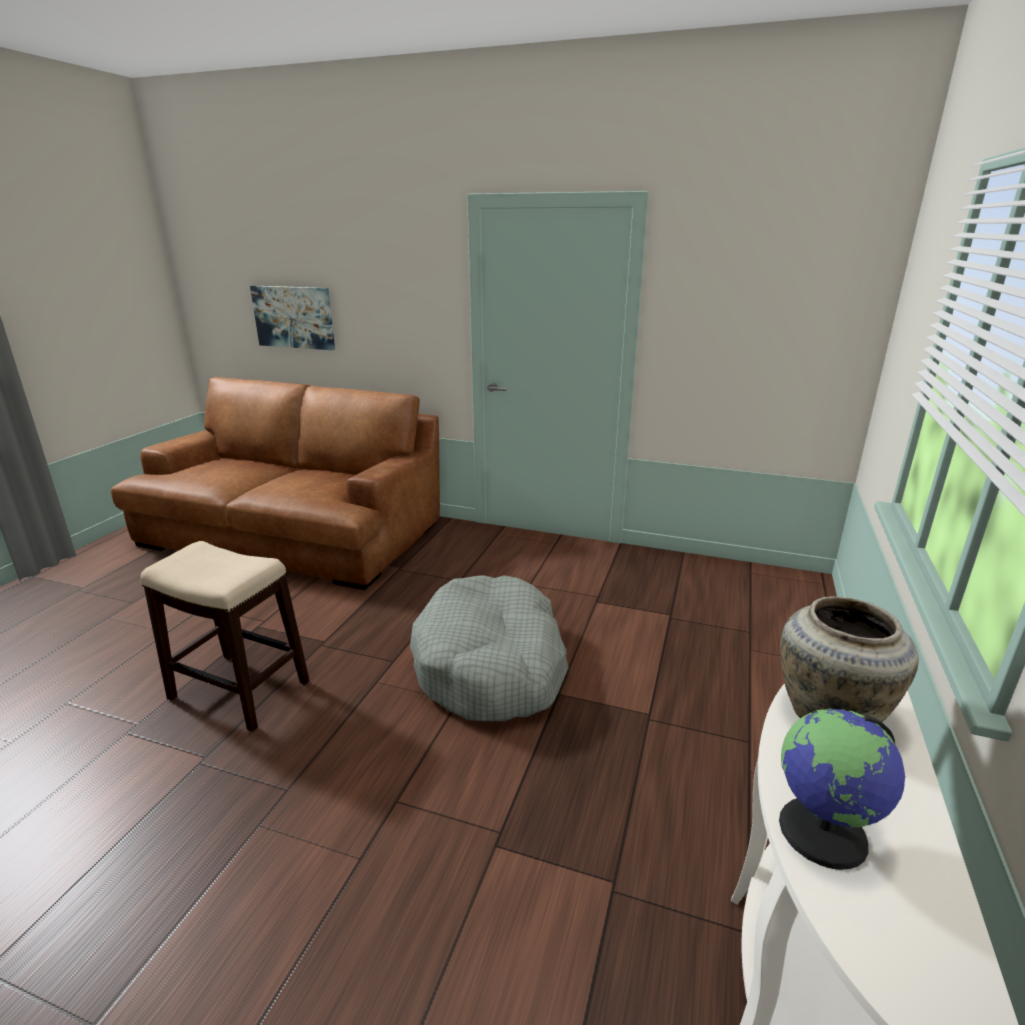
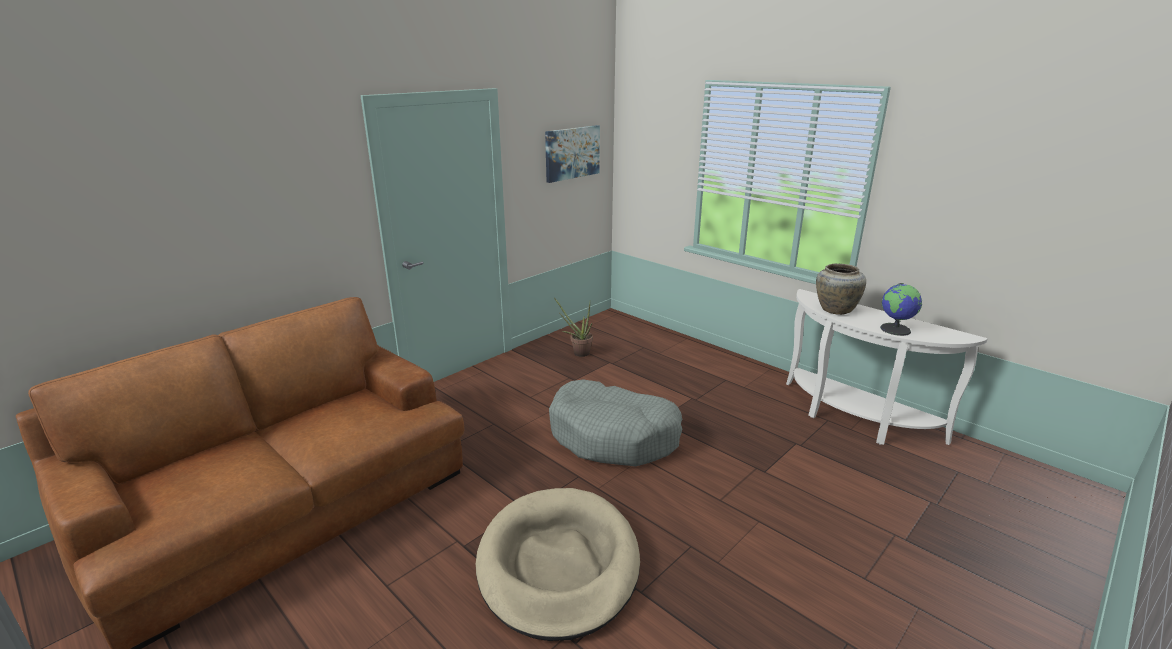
camera: 65 degrees left, 0 degrees up
stool [140,541,310,732] -> beige dog bed [476,488,640,641]
picture [250,286,335,350] -> picture moved to [545,125,600,183]
none -> potted plant [554,298,593,357]

